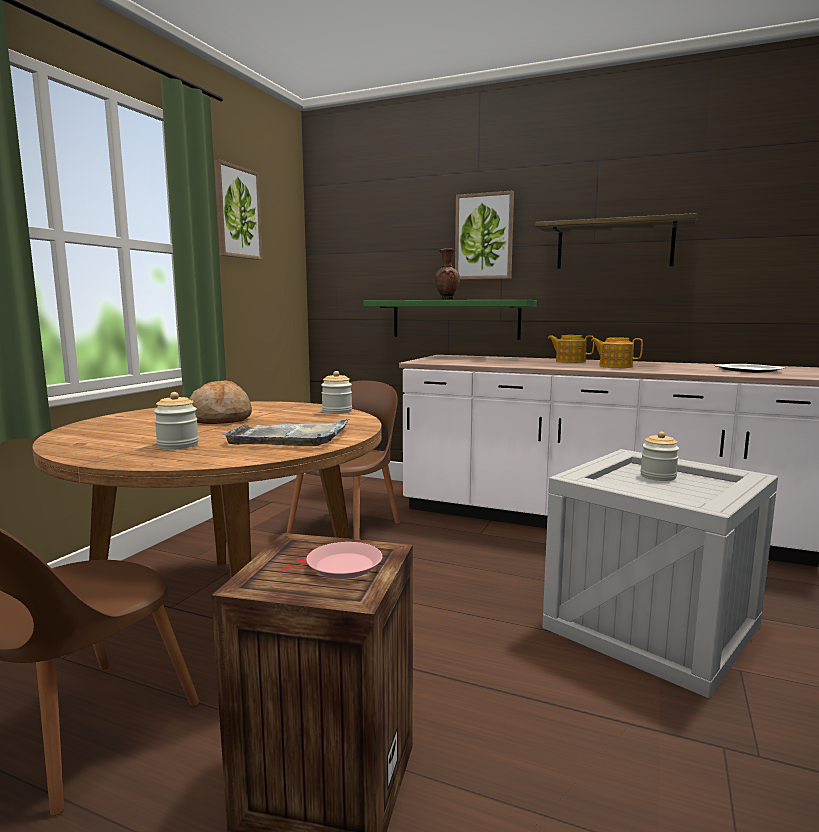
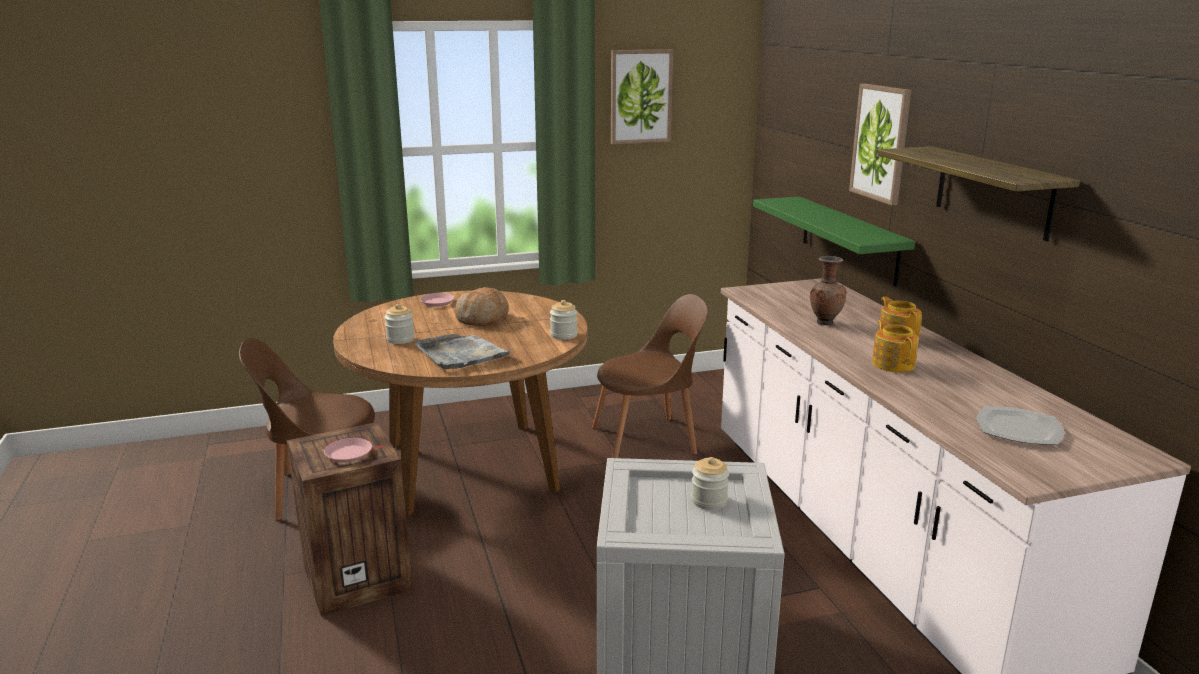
camera: 50 degrees right, 10 degrees up
brown vase [435,248,460,300] -> brown vase moved to [810,256,847,325]
none -> pink plate [420,293,455,307]

